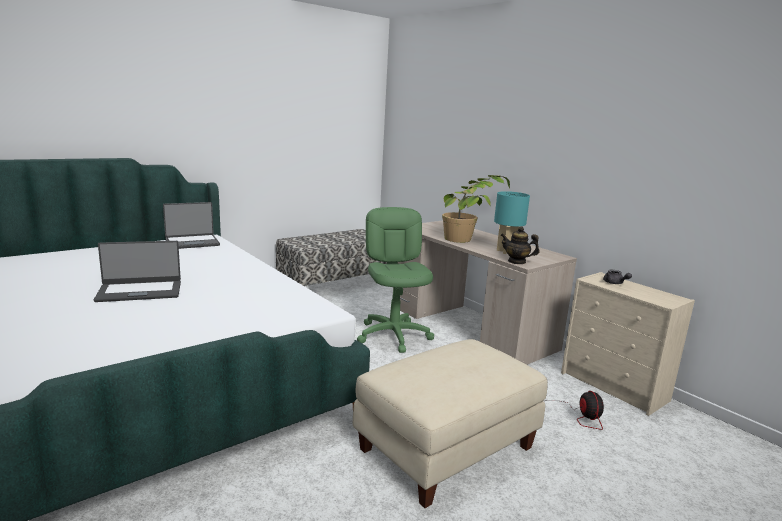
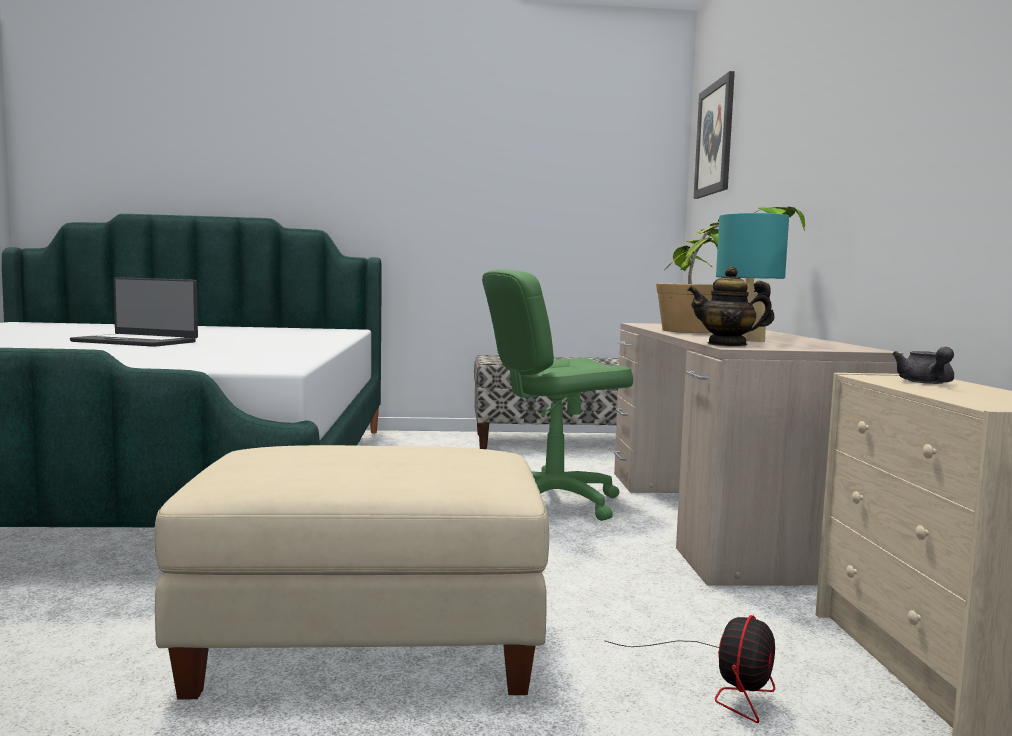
camera: 35 degrees right, 10 degrees down
laptop [163,202,220,249] -> none
green office chair [357,207,434,353] -> green office chair turned 135 degrees counterclockwise [482,269,633,521]
teapot [501,226,540,264] -> teapot turned 45 degrees counterclockwise [687,266,774,346]
none -> picture [693,71,735,199]

